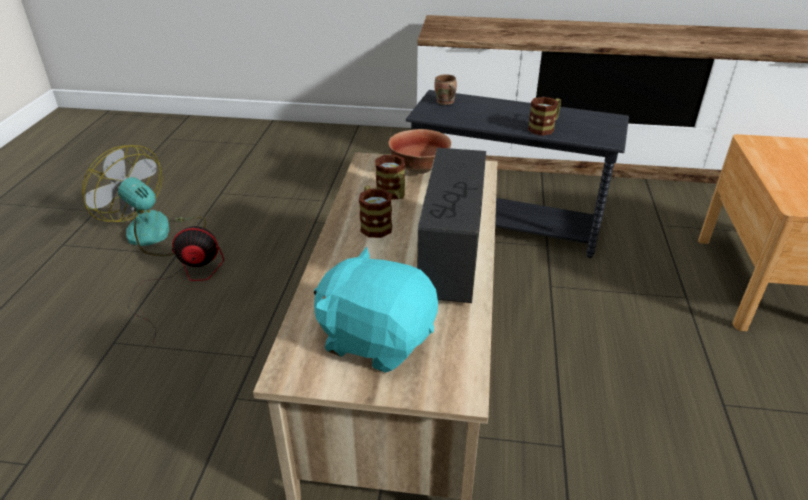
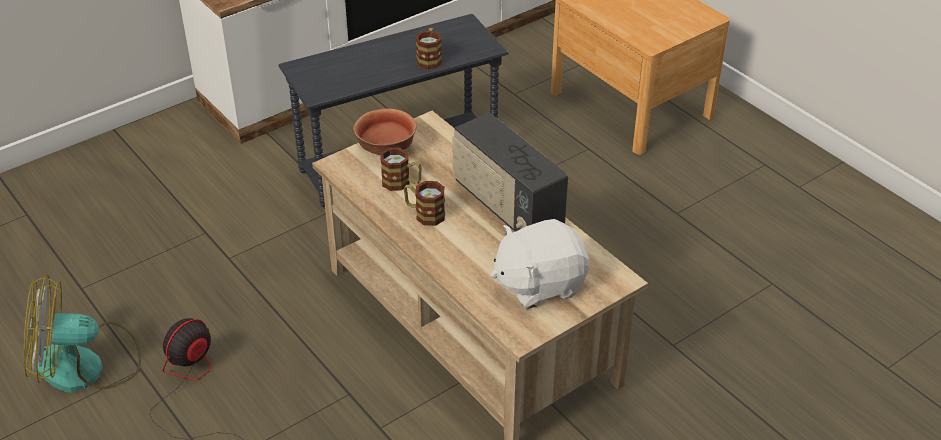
camera: 45 degrees left, 5 degrees up
turquoise plush toy [314,247,438,373] -> white plush toy [491,219,589,309]
brown mug [435,74,457,105] -> none

